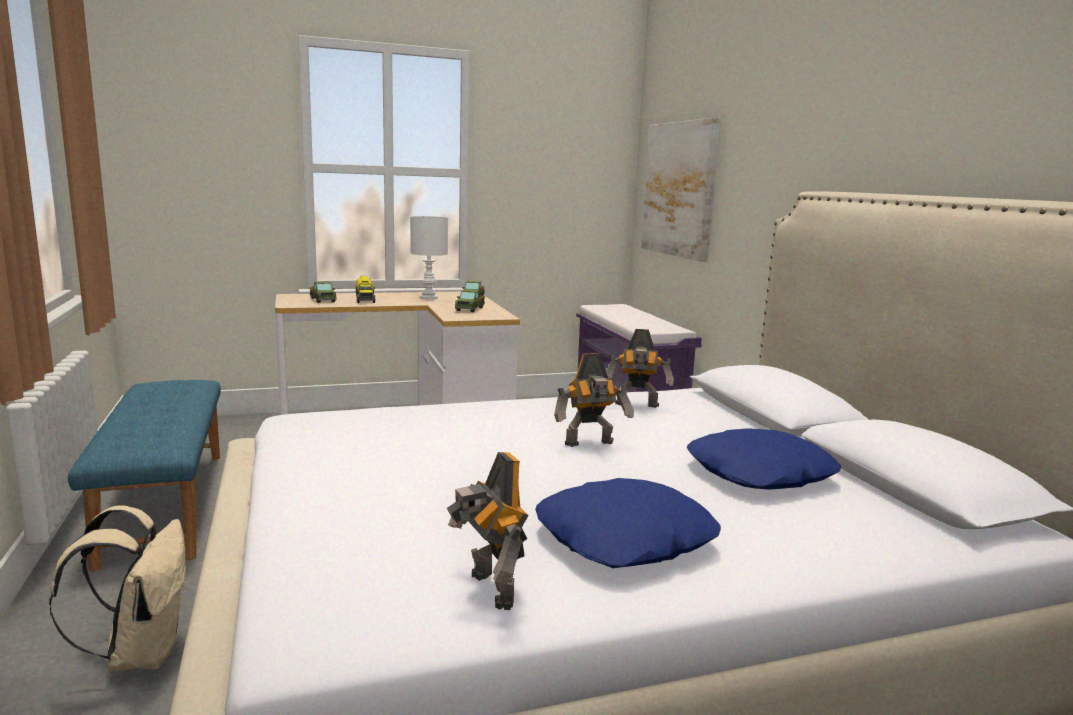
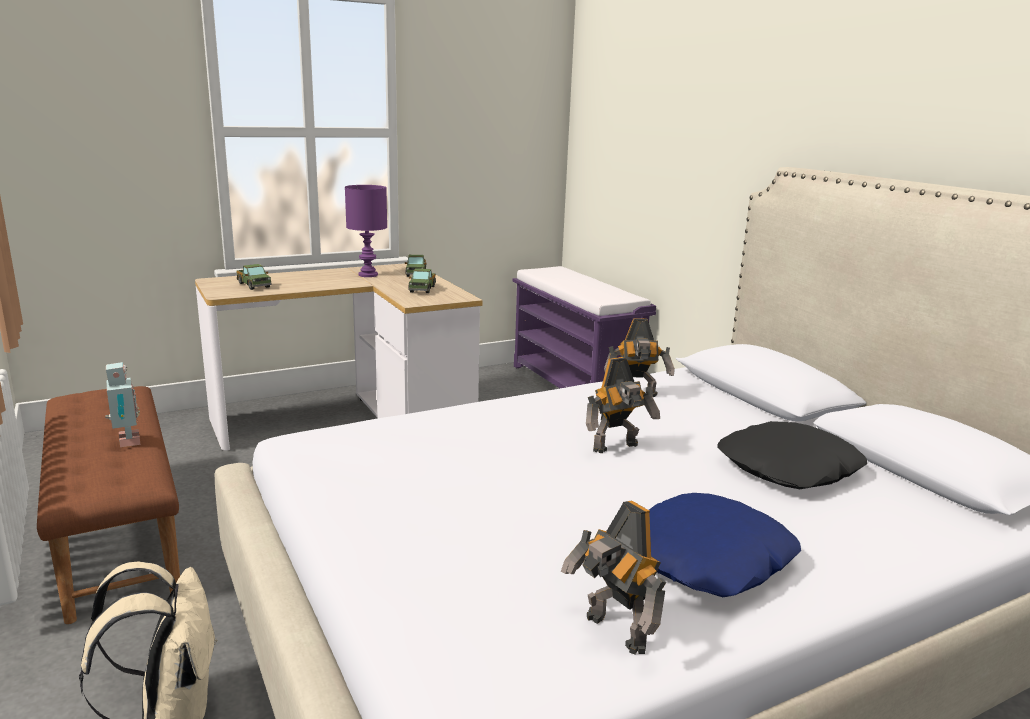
camera: 10 degrees left, 5 degrees up
blue bench [68,380,221,571] -> brown bench [37,386,180,624]
toy truck [356,276,376,303] -> none
white table lamp [410,216,448,299] -> purple table lamp [345,185,387,277]
picture [641,117,721,262] -> none
blue pillow [687,429,841,490] -> black pillow [717,421,867,489]
none -> toy robot [105,362,141,447]

